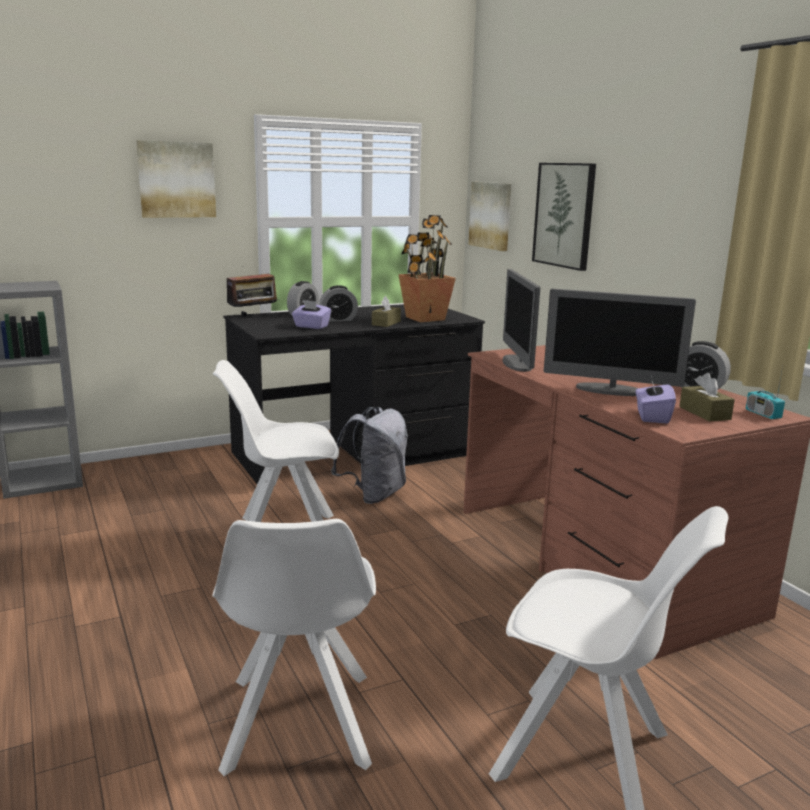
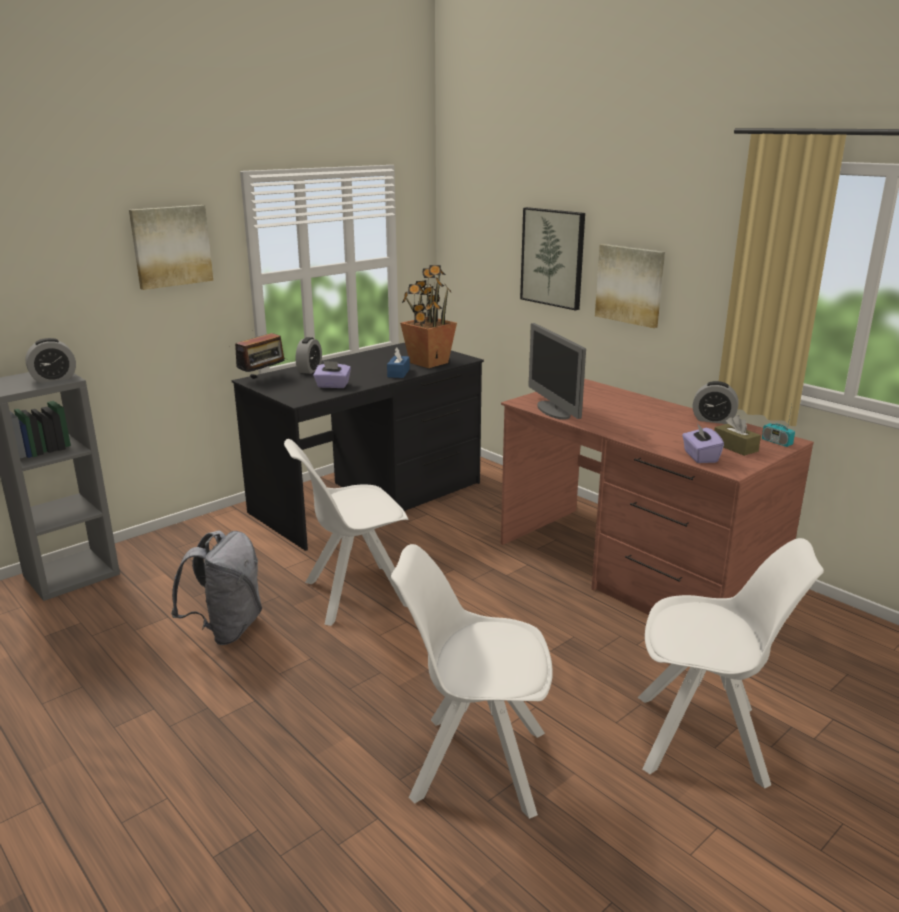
camera: 15 degrees left, 5 degrees up
white chair [212,519,376,776] -> white chair turned 120 degrees clockwise [391,544,553,819]
alarm clock [319,285,358,322] -> alarm clock moved to [25,338,76,383]
grey backpack [331,407,408,504] -> grey backpack moved to [171,530,262,645]
brown tissue box [372,296,401,327] -> blue tissue box [387,347,410,378]
picture [469,182,511,251] -> picture moved to [595,244,665,328]
monitor [544,289,696,396] -> none

